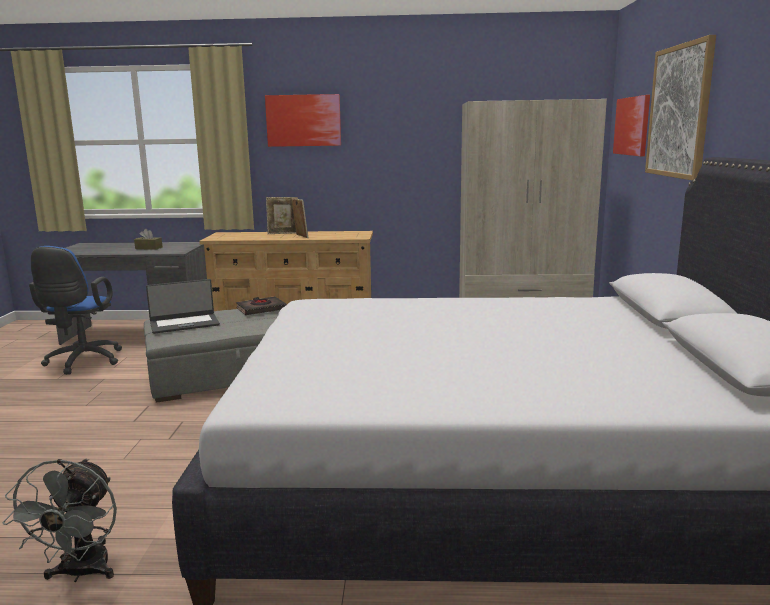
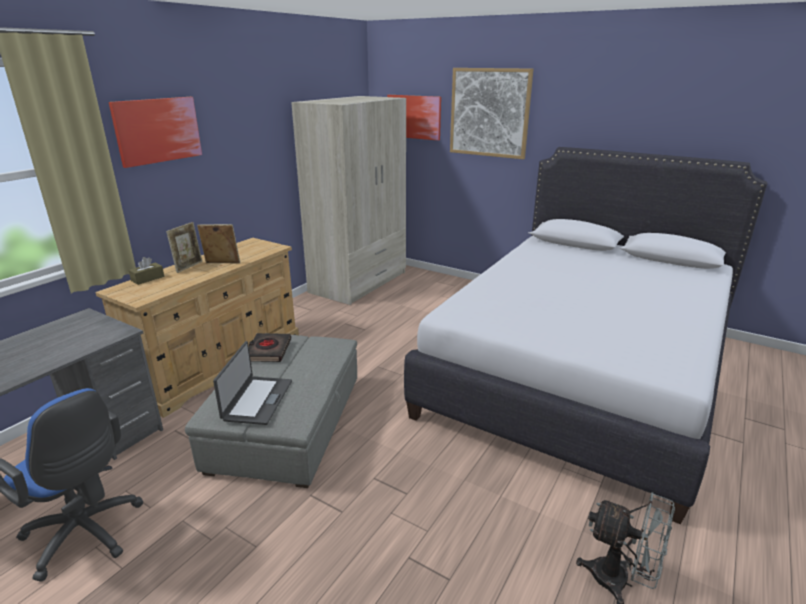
camera: 60 degrees left, 10 degrees up
brown tissue box [134,229,162,250] -> brown tissue box moved to [129,257,164,285]

